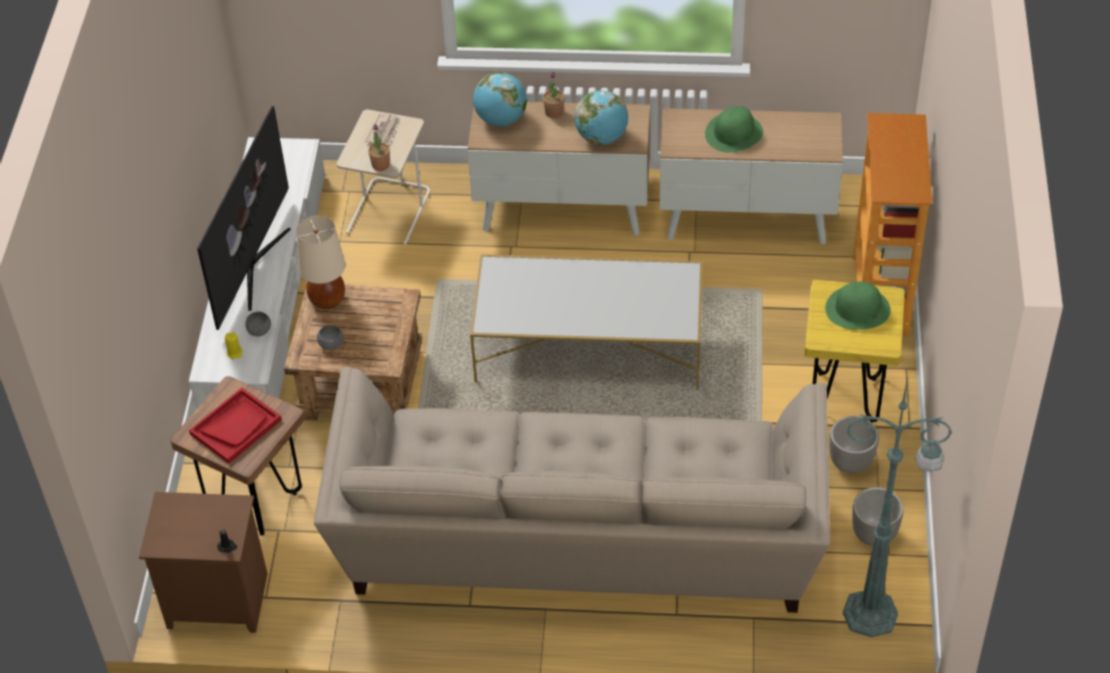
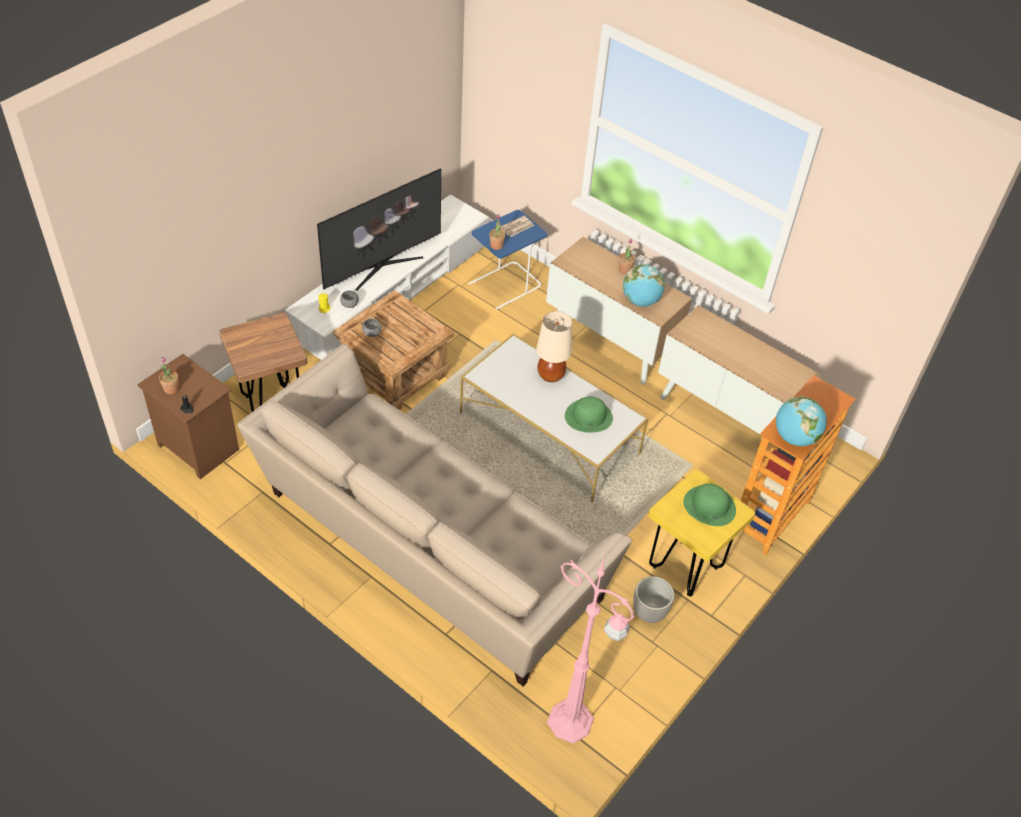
camera: 30 degrees right, 0 degrees up
red tray [189,388,282,464] -> none
beige table lamp [296,216,345,309] -> beige table lamp moved to [536,311,572,382]
beige side table [337,110,430,245] -> blue side table [468,210,547,310]
globe [473,72,527,126] -> globe moved to [776,396,827,446]
green hat [705,106,763,153] -> green hat moved to [565,396,613,433]
green floor lamp [843,382,952,637] -> pink floor lamp [547,554,634,744]
planter [852,487,904,546] -> none
none -> potted plant [159,356,179,394]

